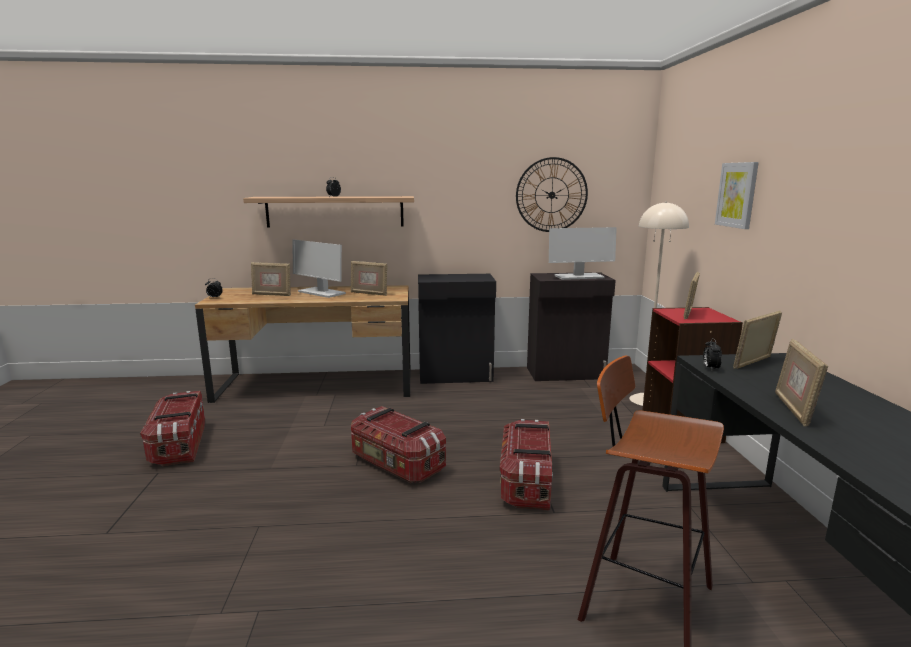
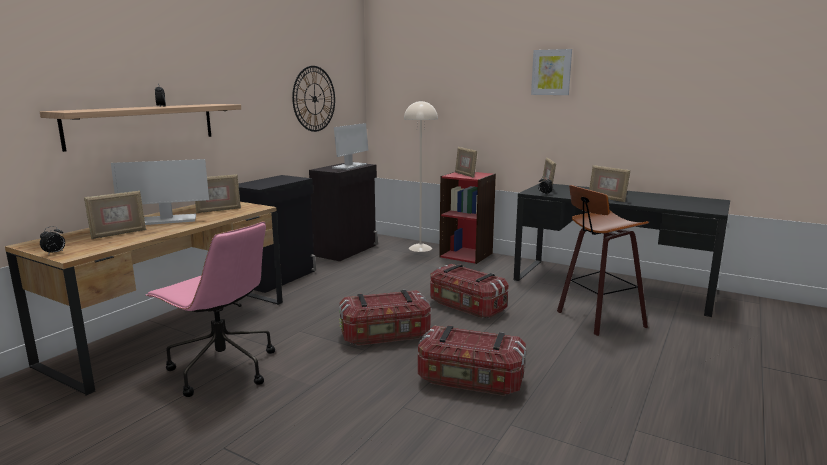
camera: 55 degrees left, 0 degrees up
storage box [140,391,205,466] -> storage box moved to [418,325,526,396]
picture [715,162,759,229] -> picture moved to [531,49,572,95]
none -> pink office chair [146,221,275,397]

